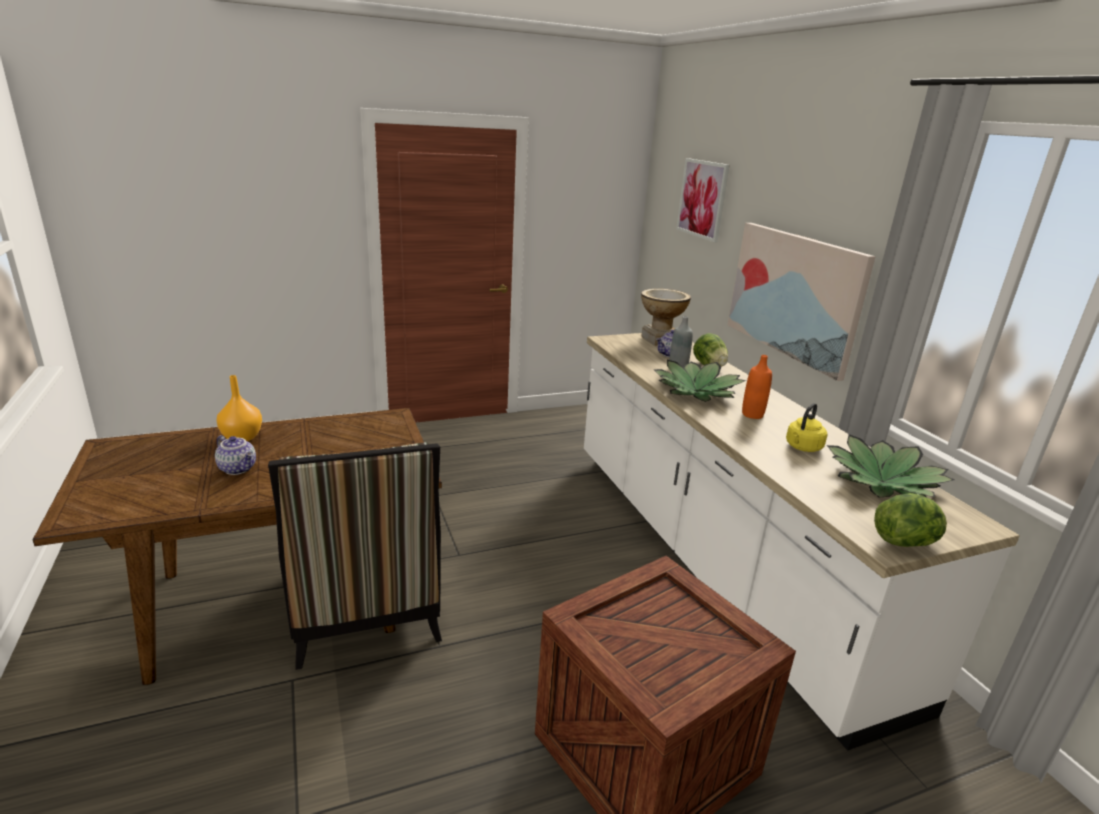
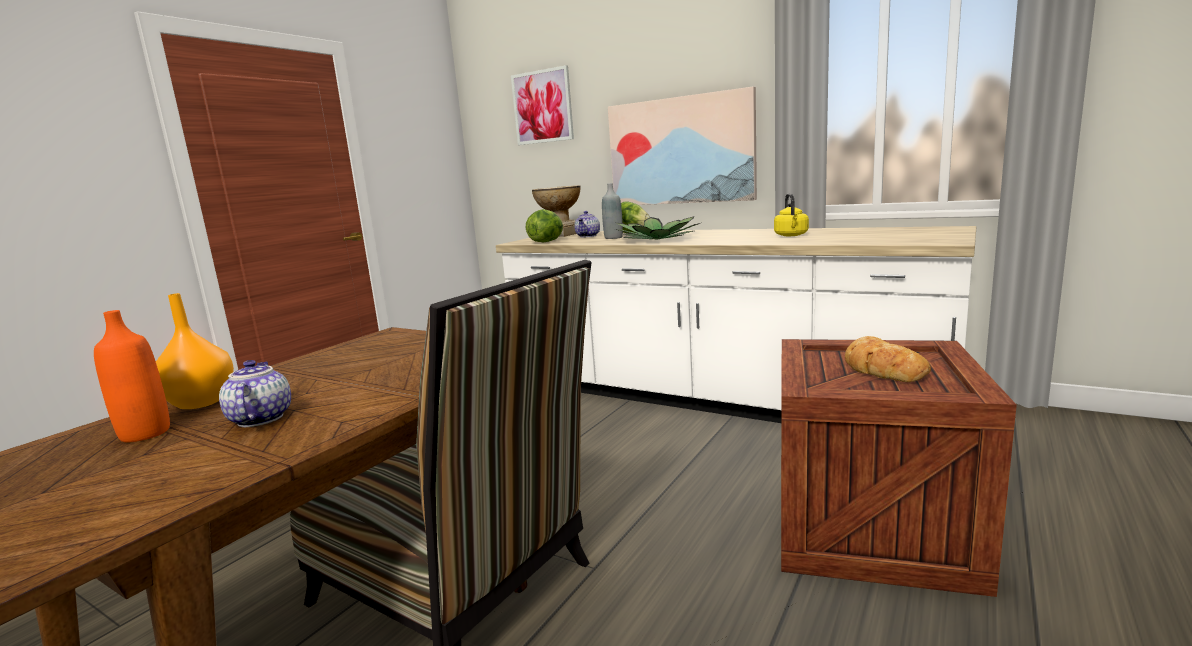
camera: 35 degrees left, 10 degrees down
teapot [215,435,256,475] -> teapot turned 105 degrees counterclockwise [219,360,291,427]
orange bottle [742,355,772,419] -> orange bottle moved to [94,310,170,442]
potted plant [827,434,954,497] -> none
lettuce [874,493,947,547] -> lettuce moved to [526,209,563,242]
none -> bread [845,336,931,382]

